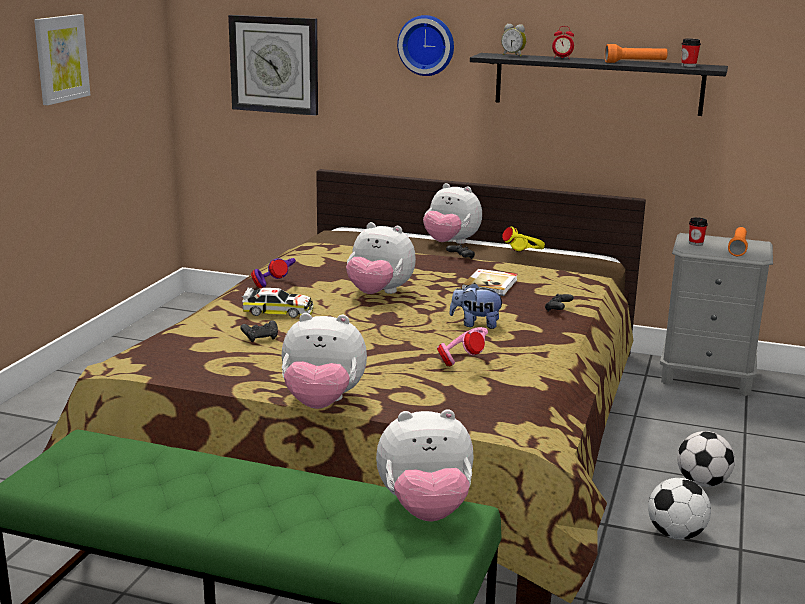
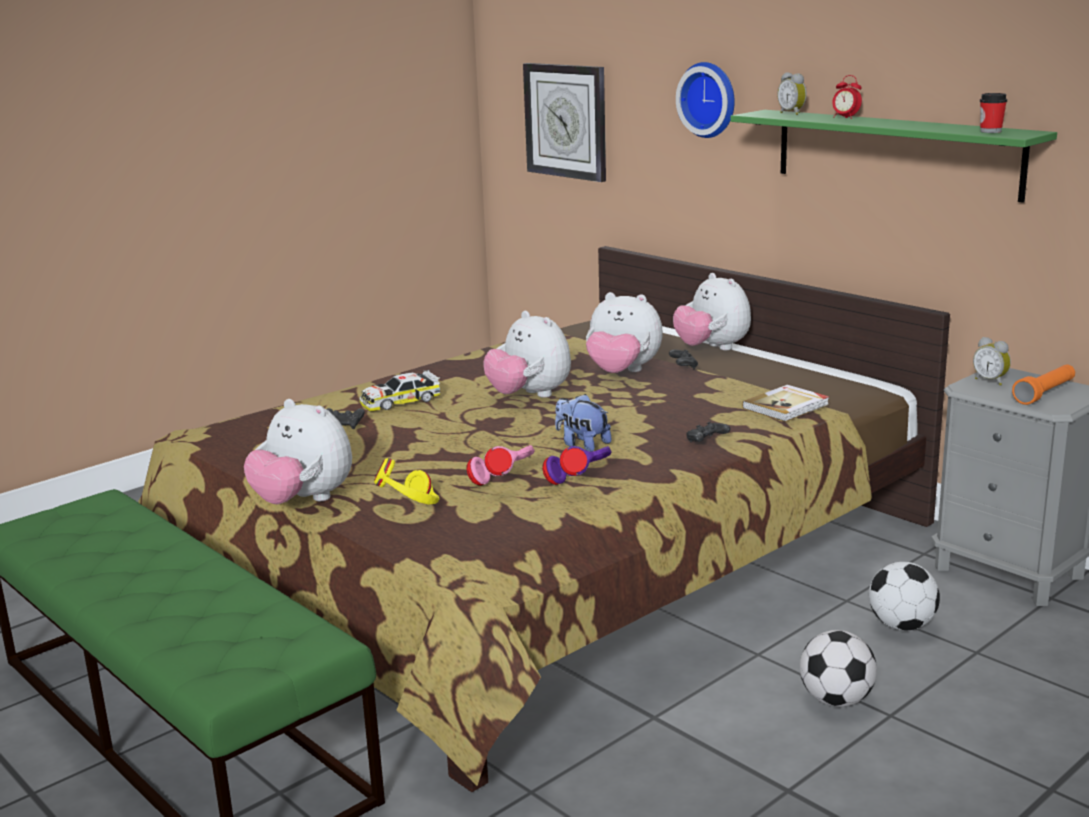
camera: 30 degrees right, 0 degrees up
picture [34,14,90,105] -> none
toy car [242,287,314,318] -> toy car turned 120 degrees clockwise [359,370,440,411]
purple headphones [251,258,296,288] -> purple headphones moved to [542,446,611,485]
plush toy [376,409,474,522] -> plush toy moved to [586,292,663,373]
book [461,269,518,296] -> book moved to [742,385,829,422]
black shelf [470,53,728,116] -> green shelf [730,110,1057,203]
yellow headphones [502,227,545,251] -> yellow headphones moved to [374,458,440,505]
orange flashlight [605,44,668,63] -> none
football [648,478,711,540] -> football moved to [869,562,940,631]
cup [689,217,708,246] -> alarm clock [973,337,1011,386]

